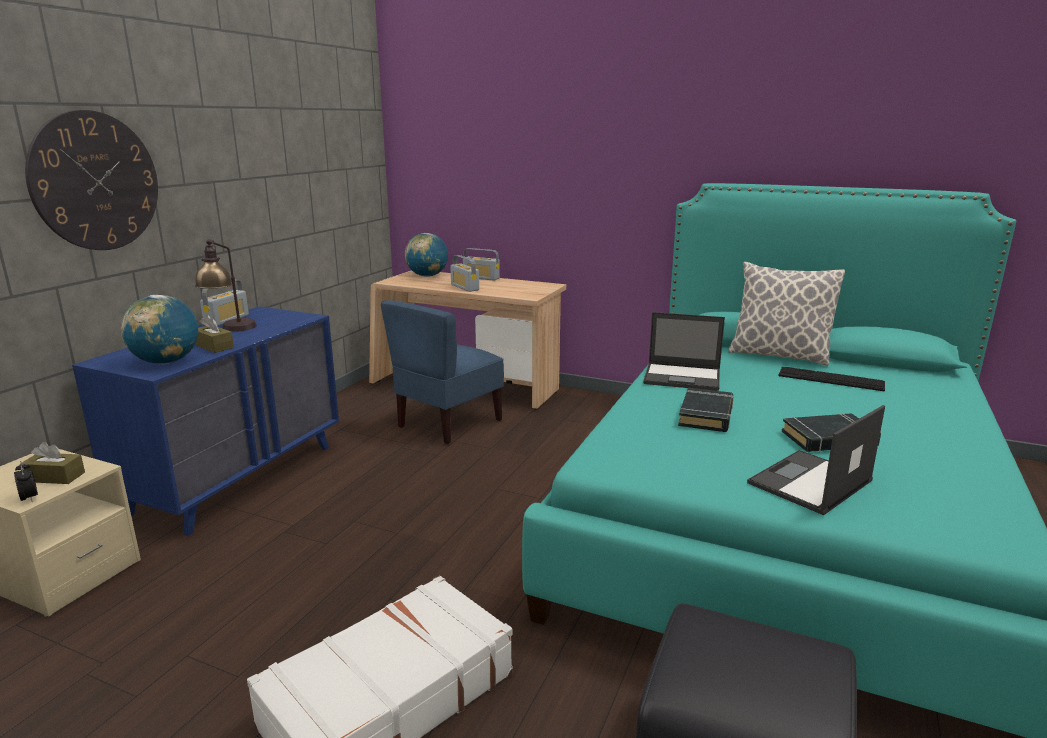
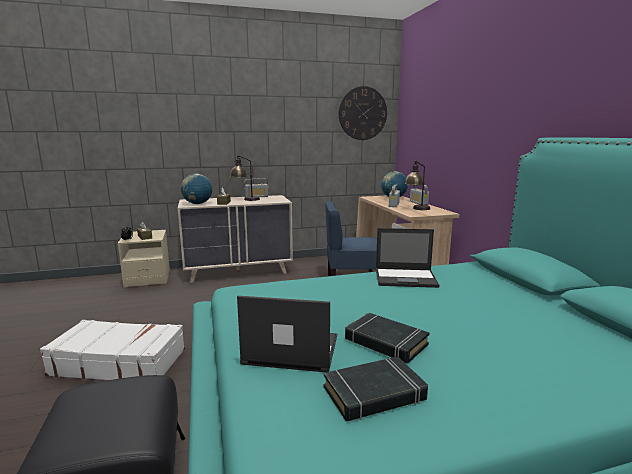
camera: 50 degrees right, 5 degrees down
wall clock [25,110,158,250] -> wall clock moved to [339,86,387,140]
blue dresser [72,306,339,536] -> beige dresser [178,195,293,283]
laptop [643,312,725,391] -> laptop turned 60 degrees counterclockwise [376,228,439,288]
black book [678,388,734,432] -> black book moved to [324,356,428,422]
pillow [728,262,845,366] -> none
keyboard [779,367,885,392] -> none
none -> table lamp [405,160,430,210]

